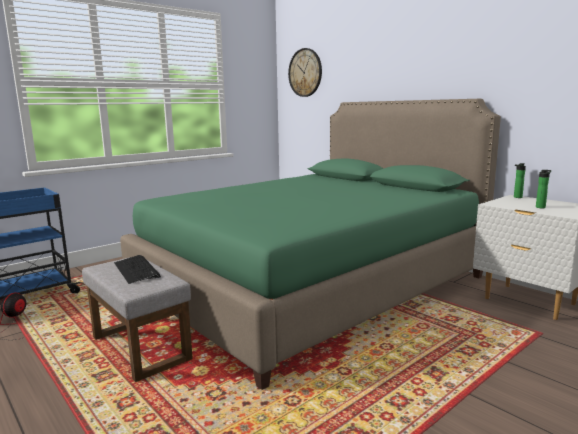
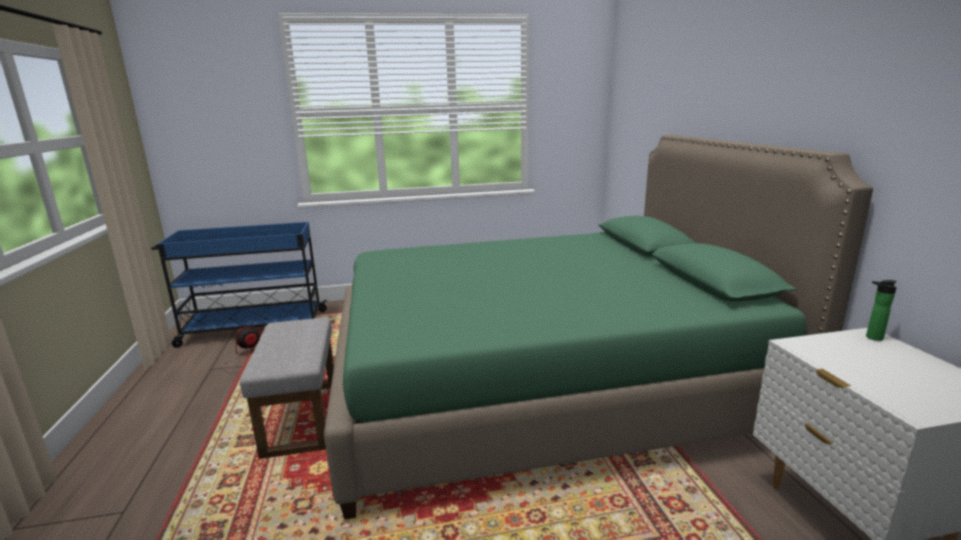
camera: 30 degrees right, 5 degrees up
keyboard [114,255,161,284] -> none
wall clock [288,48,322,97] -> none
bottle [536,170,551,208] -> none

